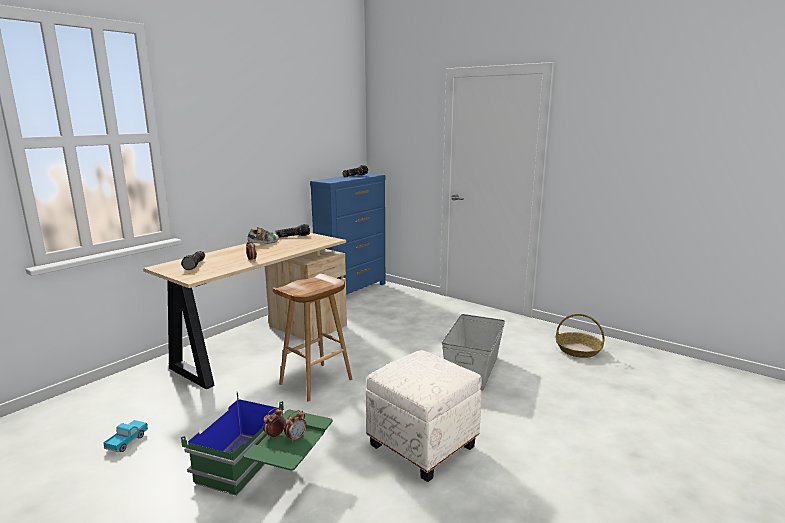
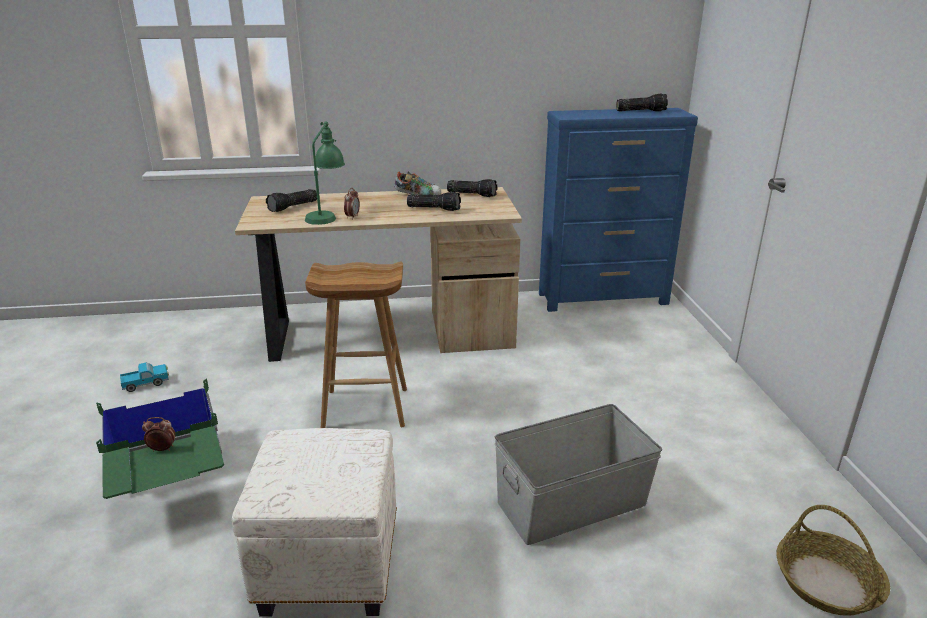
camera: 45 degrees right, 10 degrees up
alarm clock [284,410,307,442] -> none
none -> green table lamp [305,121,345,225]
none -> flashlight [407,192,461,211]

